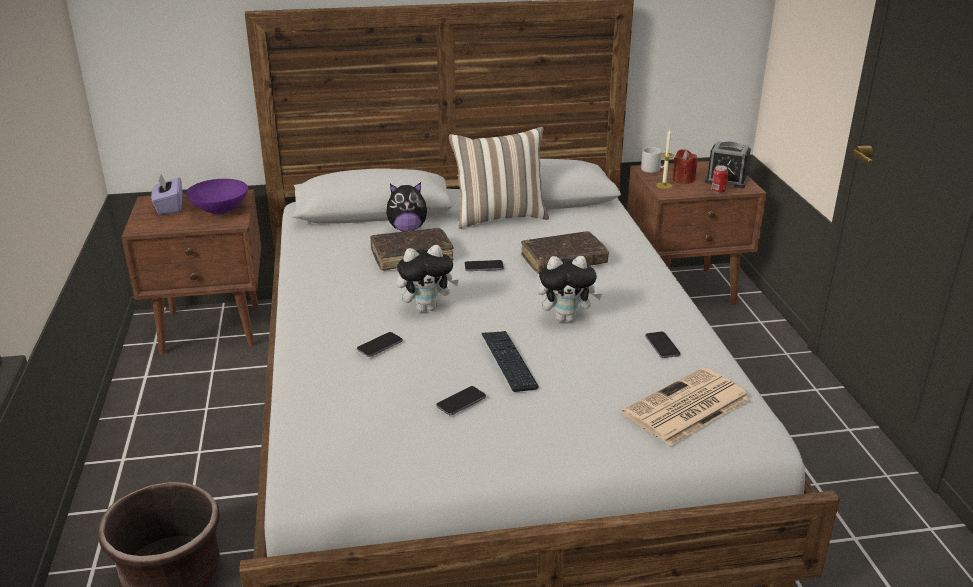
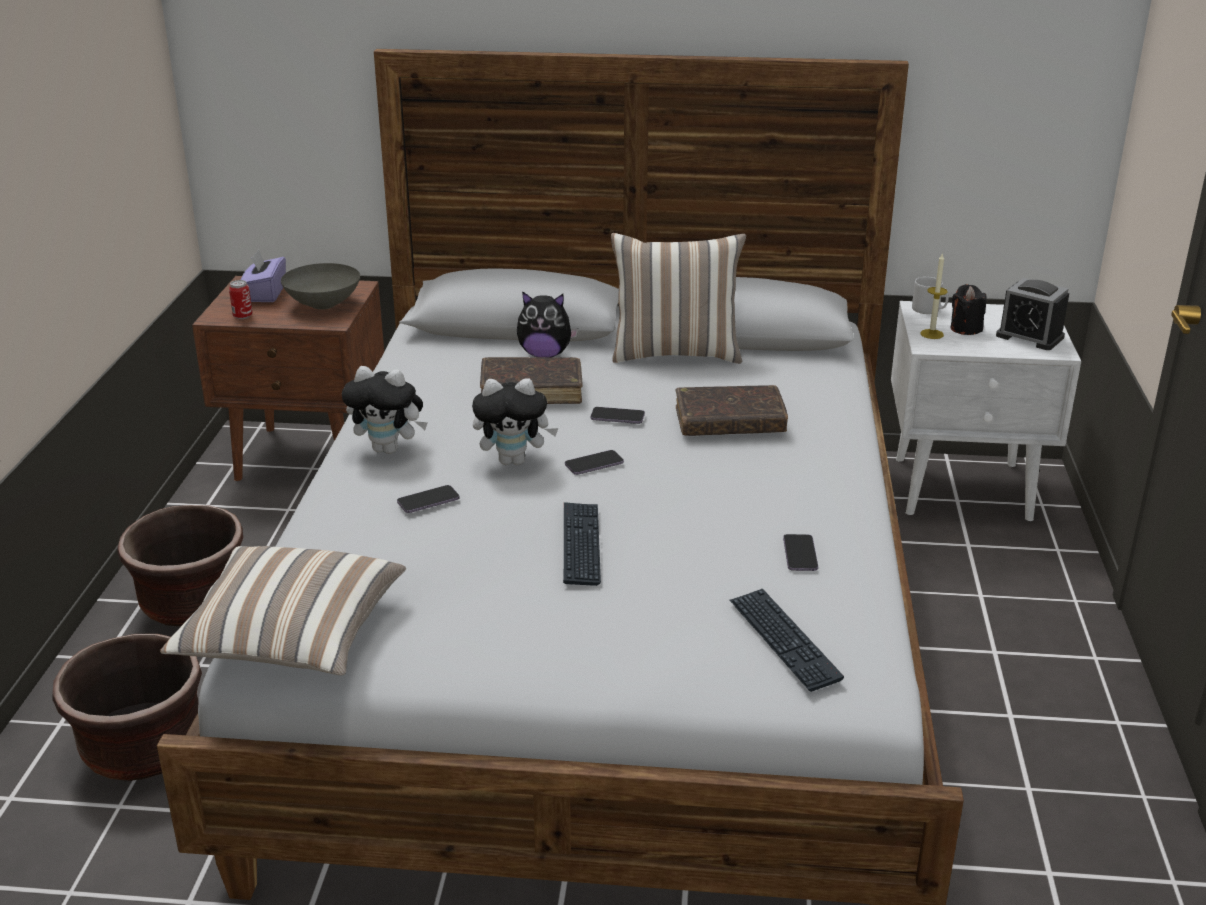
camera: 15 degrees right, 0 degrees up
purple bowl [186,179,248,215] -> grey bowl [281,263,360,310]
phone [436,386,486,415] -> phone moved to [565,450,624,475]
plush toy [538,256,602,322] -> plush toy moved to [342,366,428,454]
newspaper [622,368,751,446] -> keyboard [730,589,844,692]
brown nightstand [627,161,767,305] -> white nightstand [891,301,1081,521]
red candle [673,149,698,184] -> black candle [950,284,986,335]
can [711,165,728,194] -> can moved to [229,280,252,319]
none -> brown planter [117,505,243,626]
none -> pillow [160,546,406,676]

